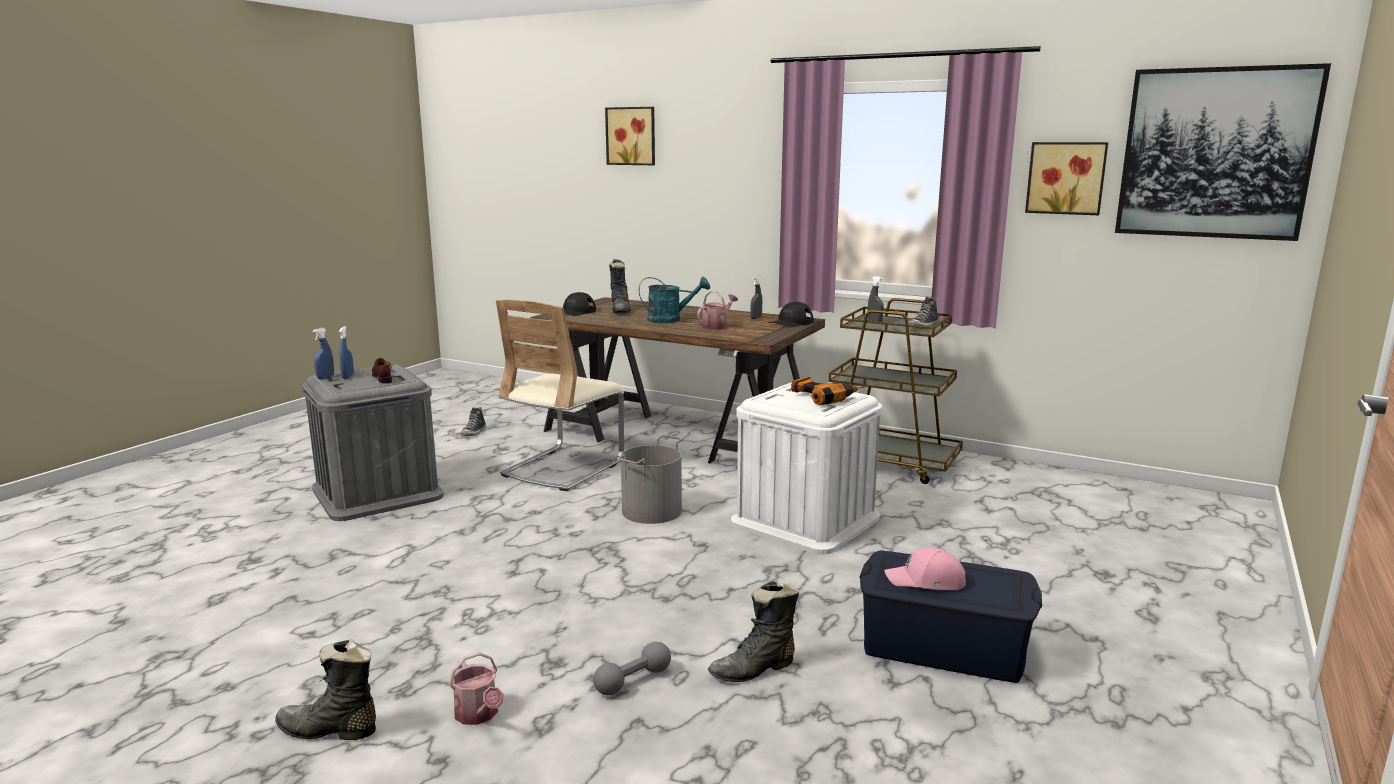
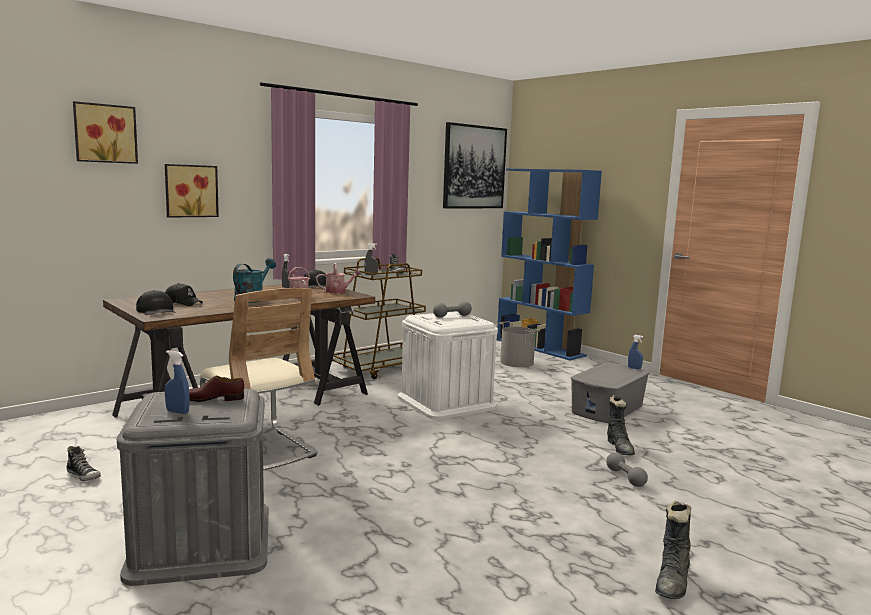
camera: 70 degrees left, 5 degrees down
blue spray bottle [313,328,334,379] -> blue spray bottle moved to [628,335,643,369]
watering can [449,652,504,725] -> watering can moved to [316,263,362,293]
black boot [609,259,631,313] -> black cap [165,283,203,306]
grey bucket [617,435,683,524] -> grey bucket moved to [499,321,540,367]
power drill [791,377,865,405] -> grey dumbbell [433,301,472,318]
blue storage box [860,550,1042,683] -> grey storage box [571,363,649,423]
pink cap [884,548,966,590] -> none
picture [1025,142,1108,215] -> picture moved to [165,164,219,218]
none -> blue bookcase [497,169,602,361]

